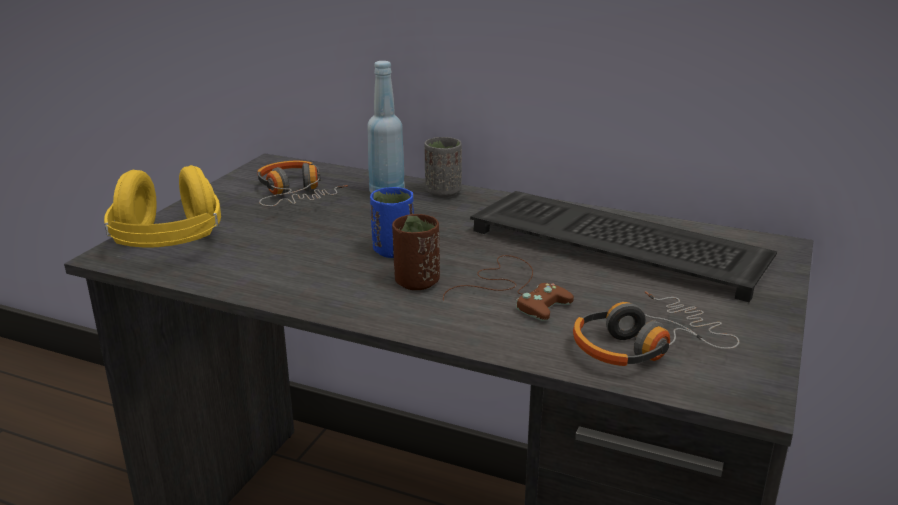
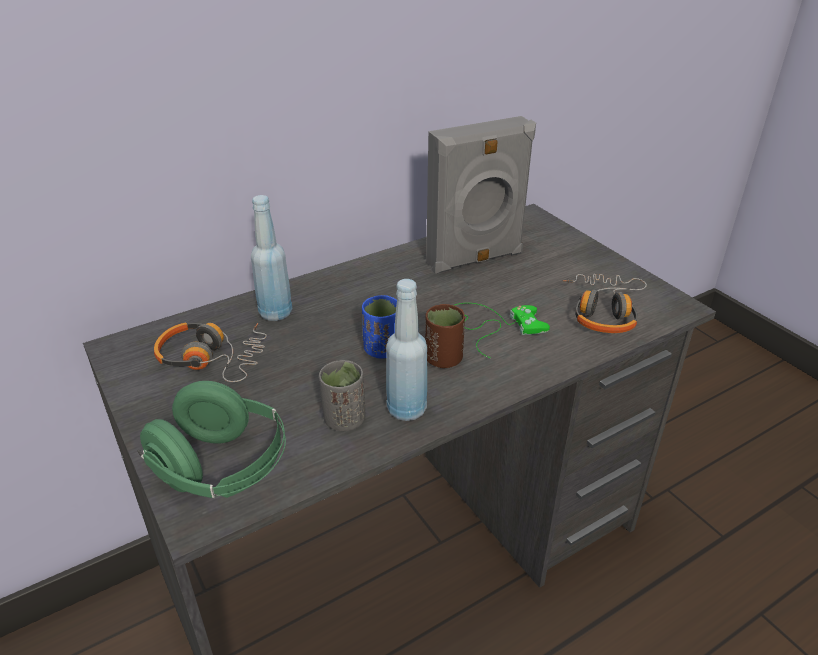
camera: 55 degrees left, 10 degrees up
yellow headphones [104,165,221,247] -> green headphones [137,381,286,498]
grey cup [425,137,462,197] -> grey cup moved to [319,360,366,431]
brown game controller [443,255,574,321] -> green game controller [455,303,550,358]
keyboard [470,191,777,302] -> grey speaker [426,116,536,274]
none -> blue bottle [386,279,427,421]

